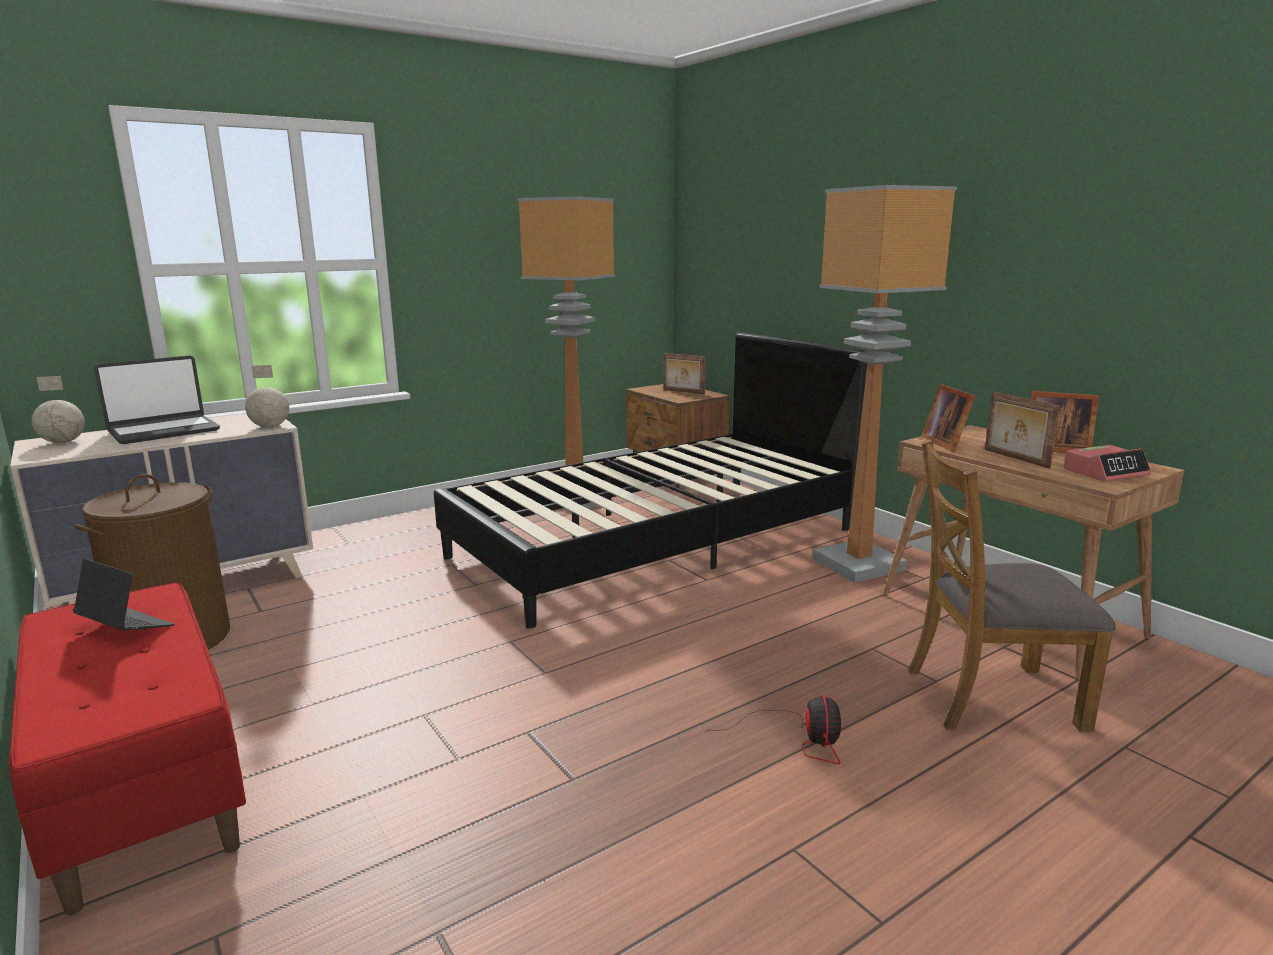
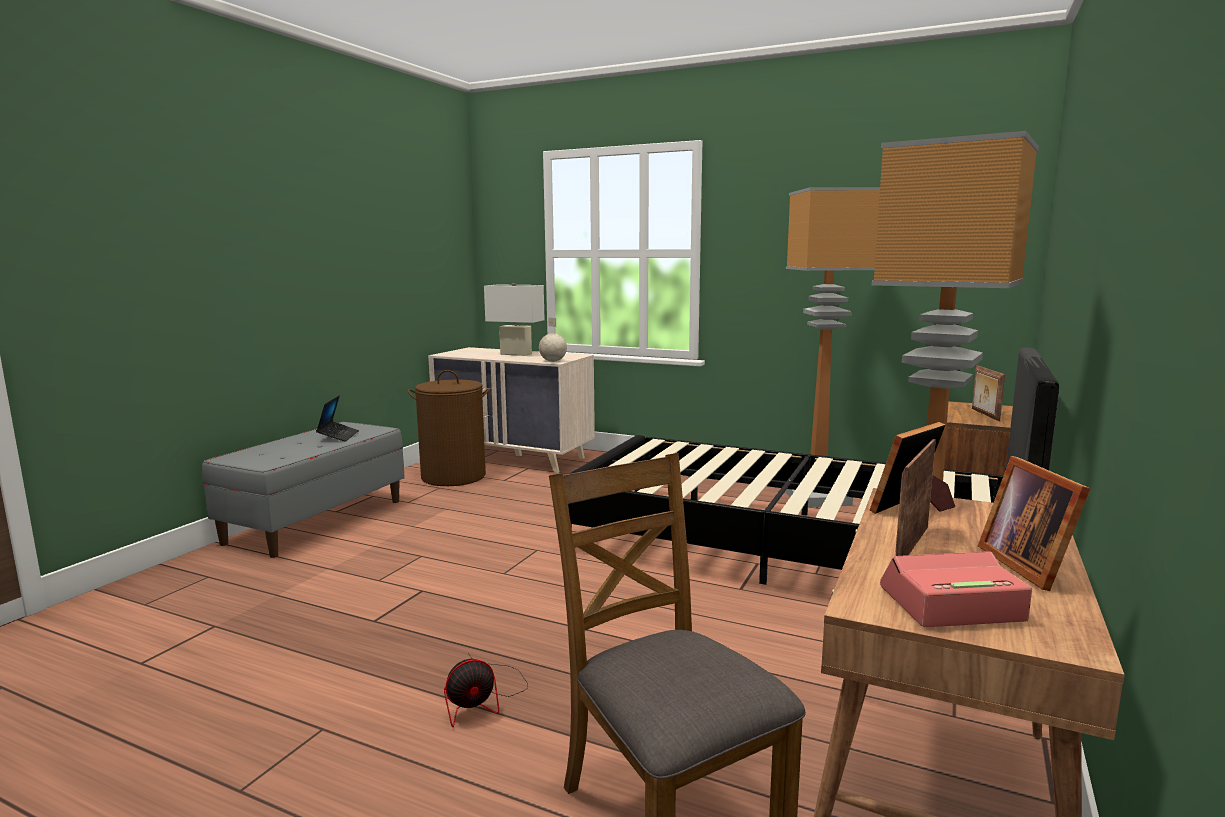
camera: 60 degrees right, 5 degrees down
red bench [9,582,246,915] -> grey bench [202,422,405,558]
globe [32,376,85,443] -> none
laptop [94,355,220,444] -> white table lamp [484,283,545,356]
alarm clock [1064,445,1151,482] -> alarm clock turned 135 degrees clockwise [880,551,1032,627]

